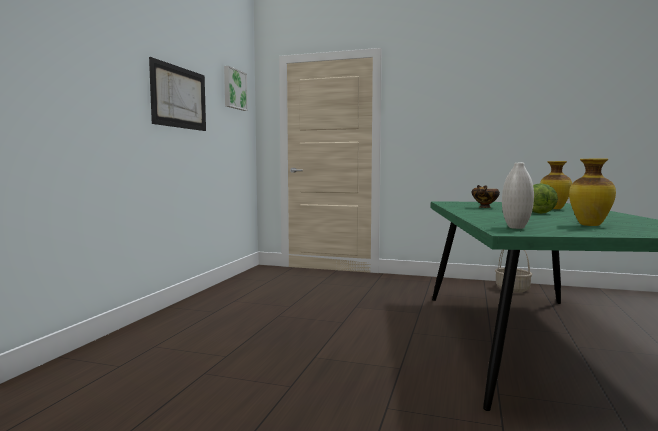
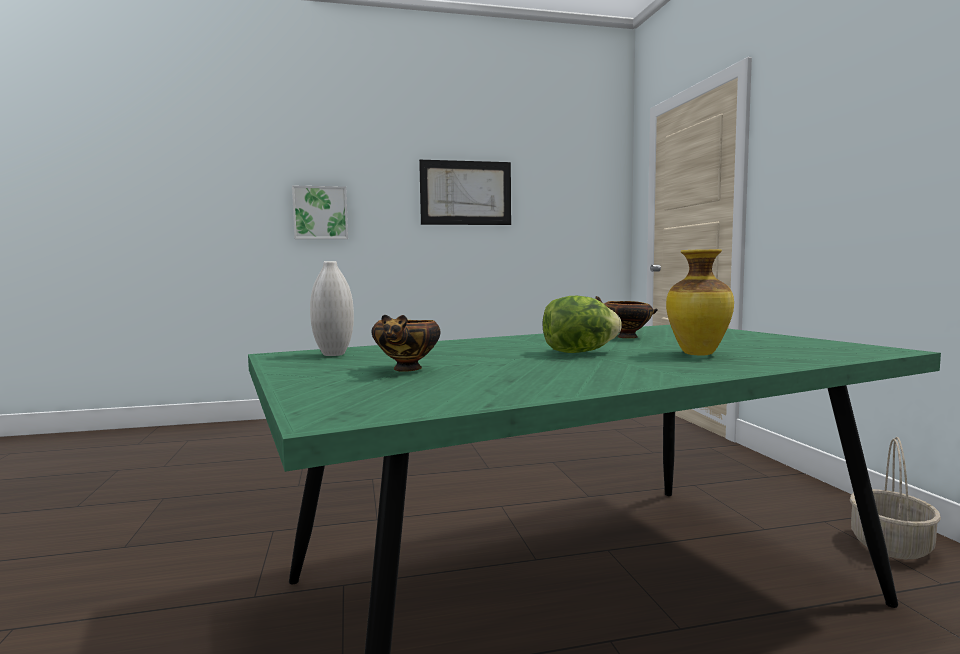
camera: 60 degrees right, 0 degrees up
picture [224,66,248,111] -> picture moved to [292,186,348,239]
vase [569,159,616,226] -> bowl [371,315,441,372]

